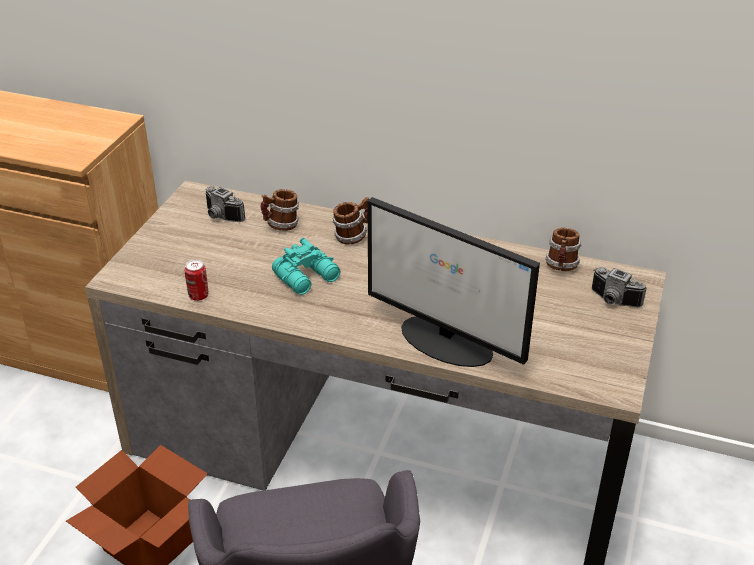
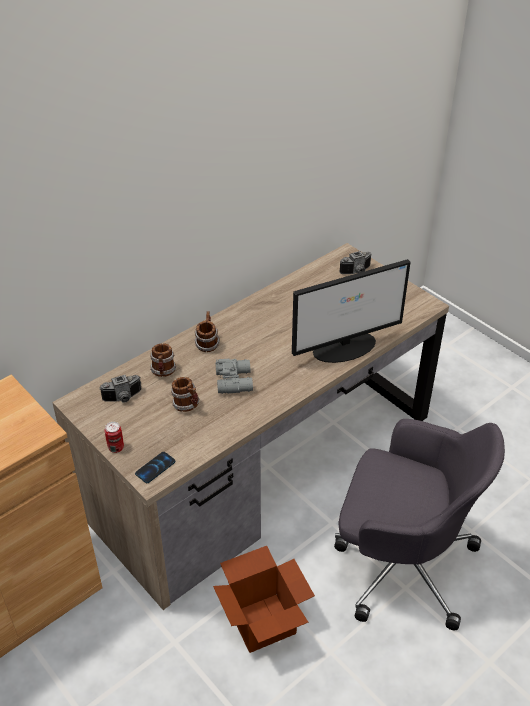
camera: 60 degrees left, 5 degrees up
can [185,259,208,301] -> can moved to [105,422,124,453]
turquoise binoculars [272,238,341,295] -> grey binoculars [215,359,253,394]
mug [545,228,581,271] -> mug moved to [171,377,199,412]
none -> phone [135,452,175,483]

